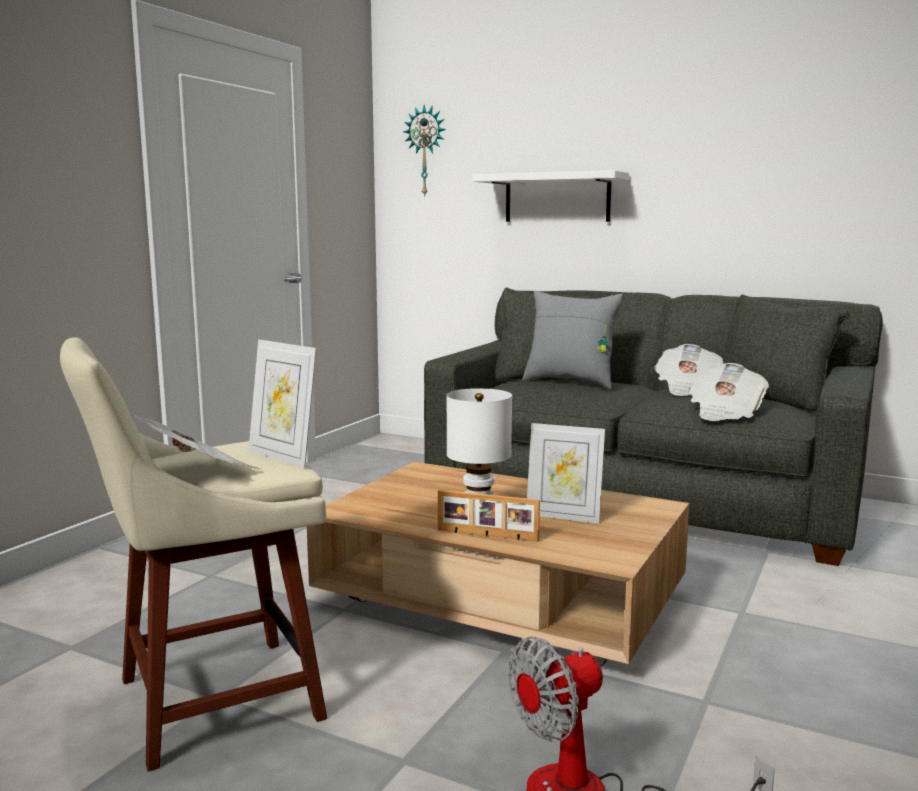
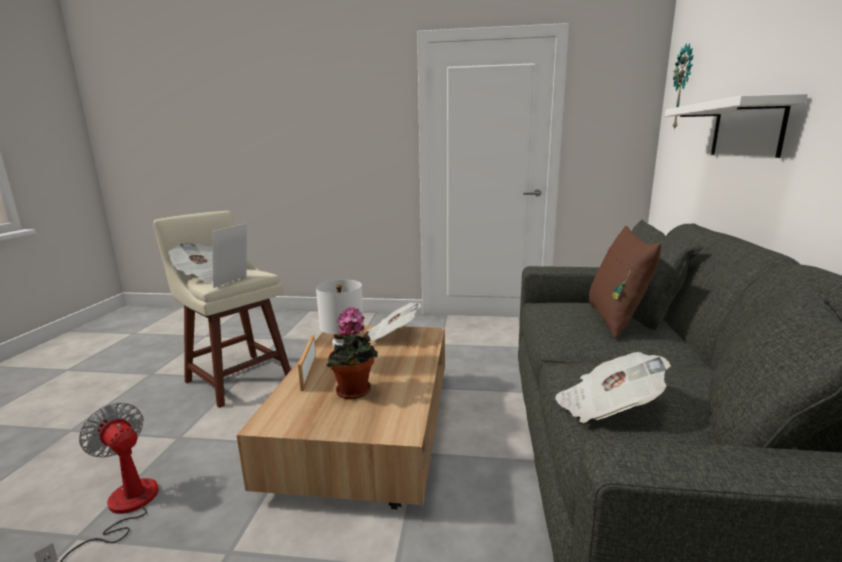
camera: 70 degrees right, 5 degrees up
grey pillow [522,291,623,389] -> brown pillow [589,226,661,338]
picture frame [527,423,605,523] -> potted plant [326,307,378,399]
newspaper [654,344,724,396] -> newspaper moved to [364,302,421,342]

